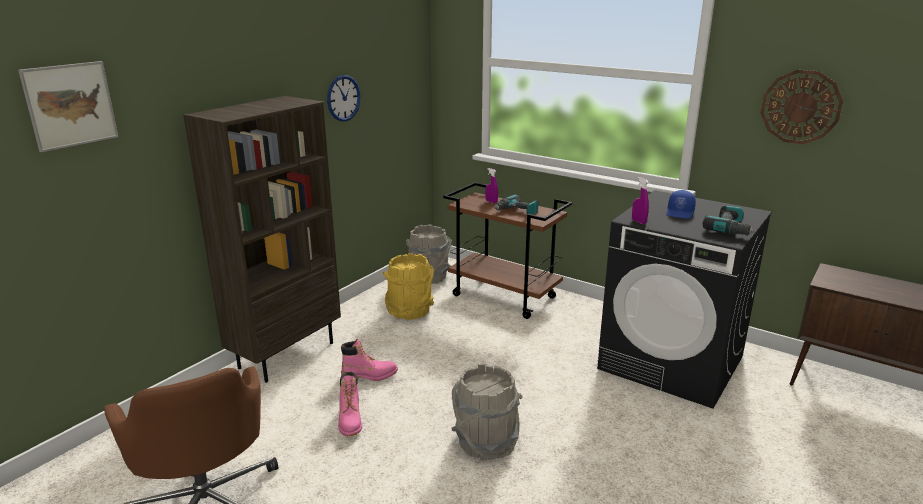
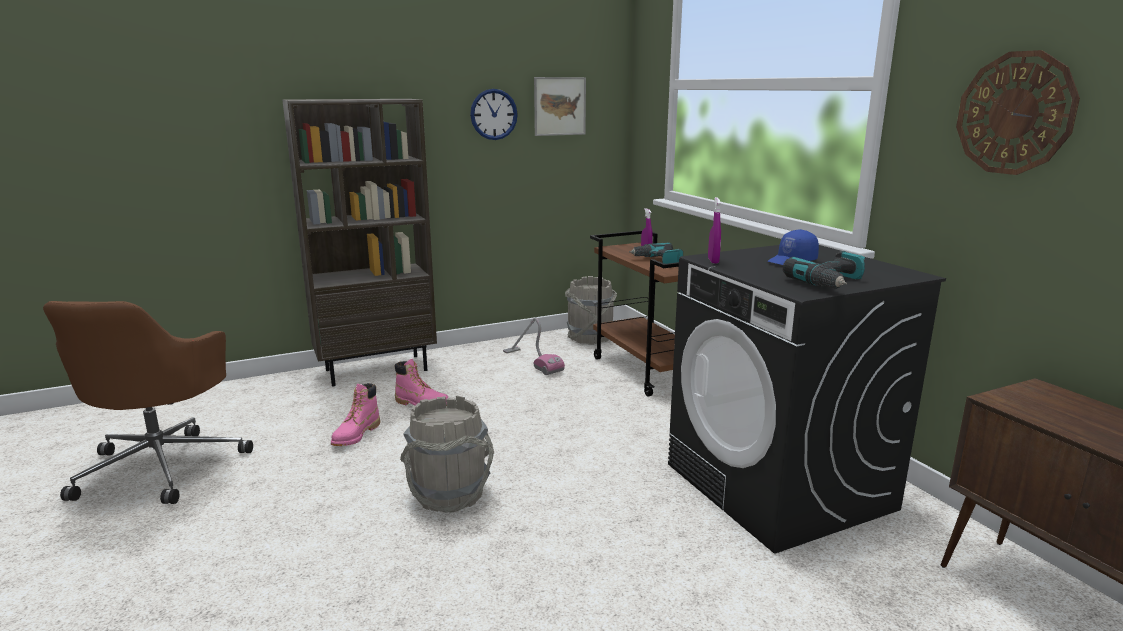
camera: 30 degrees right, 5 degrees down
picture [18,61,118,152] -> picture moved to [534,77,586,136]
yellow bucket [383,253,434,320] -> vacuum cleaner [503,317,565,375]

